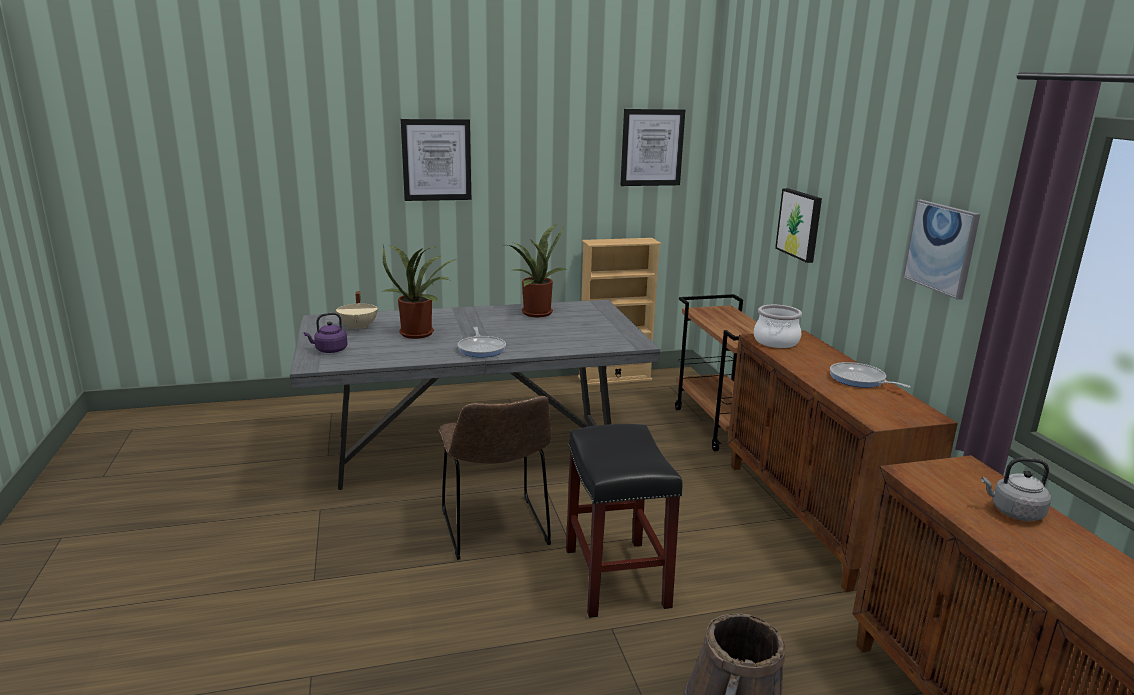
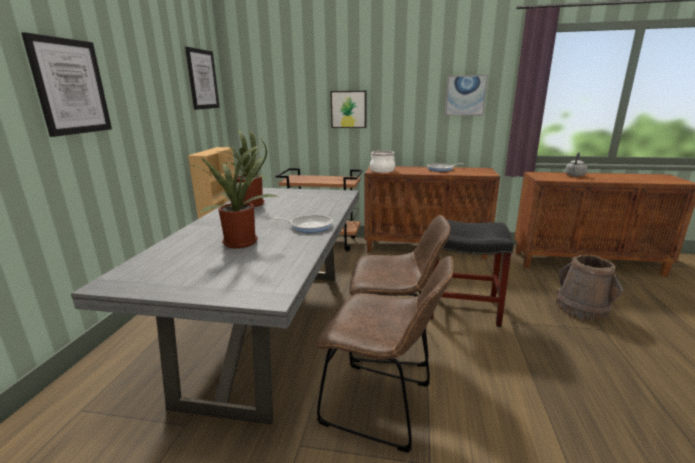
camera: 65 degrees left, 0 degrees up
purple kettle [304,312,348,353] -> none
beige cooking pot [336,291,378,331] -> none
none -> brown chair [315,256,454,453]

